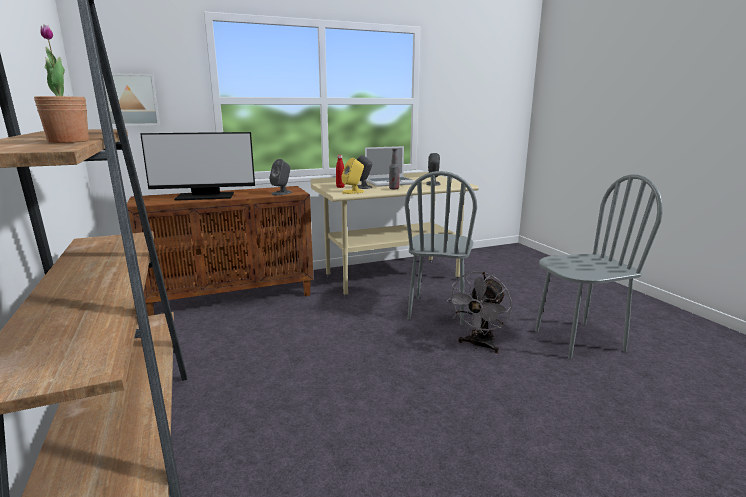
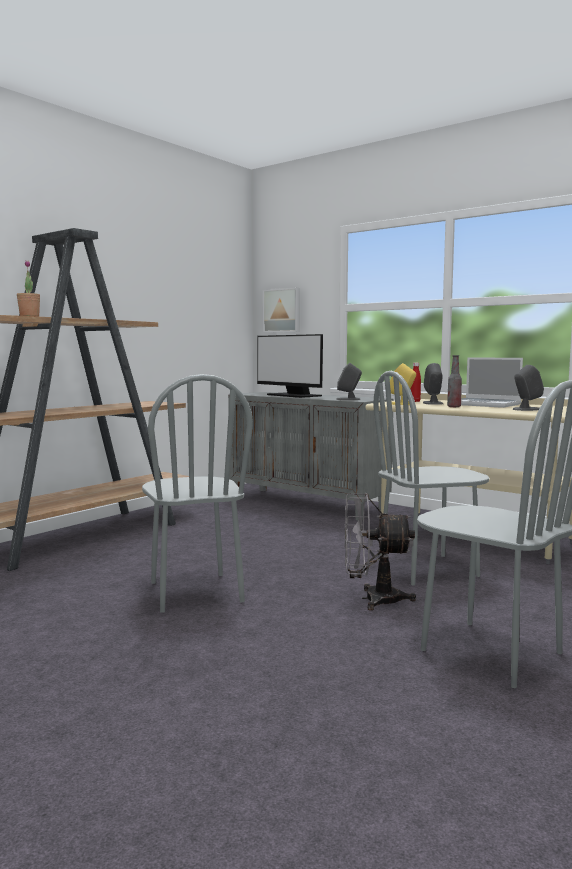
camera: 60 degrees right, 10 degrees down
brown cabinet [127,186,313,316] -> grey cabinet [228,392,394,520]
none -> grey chair [142,374,253,613]

